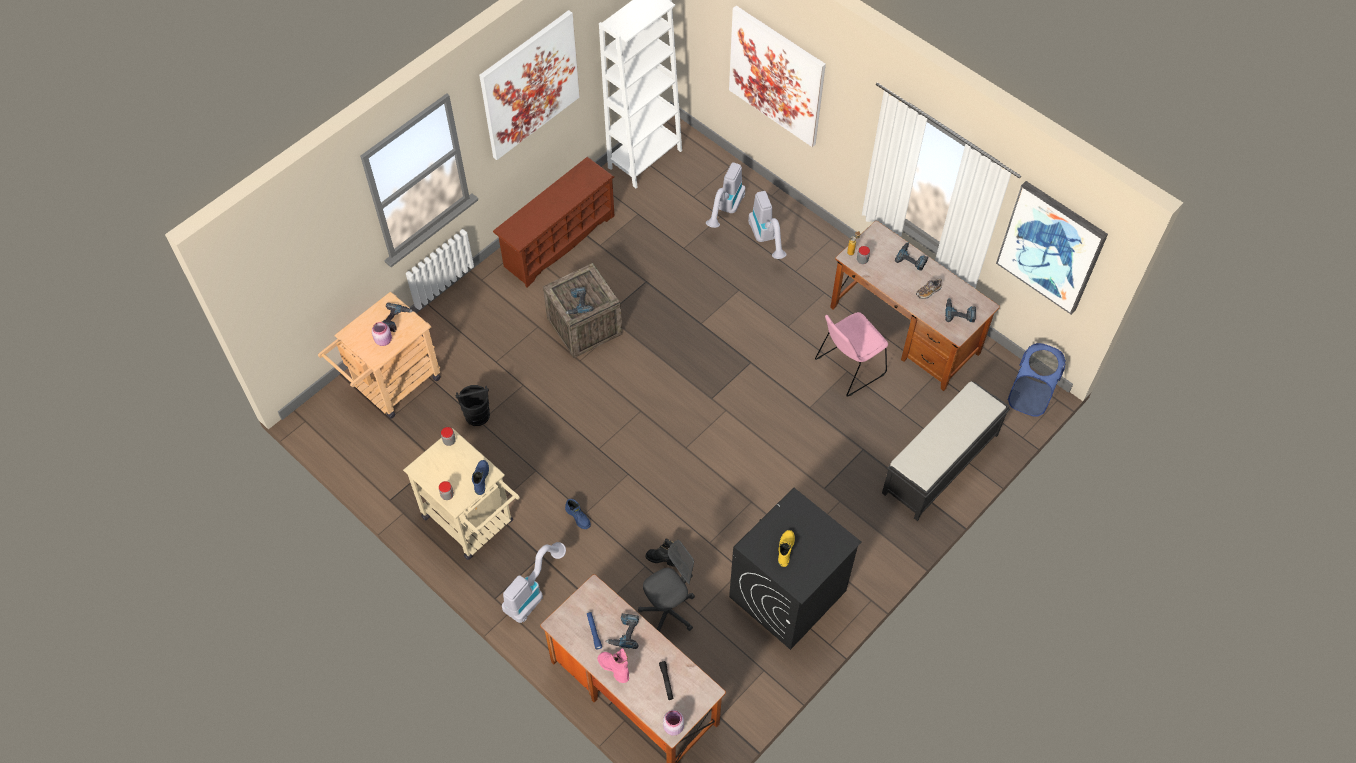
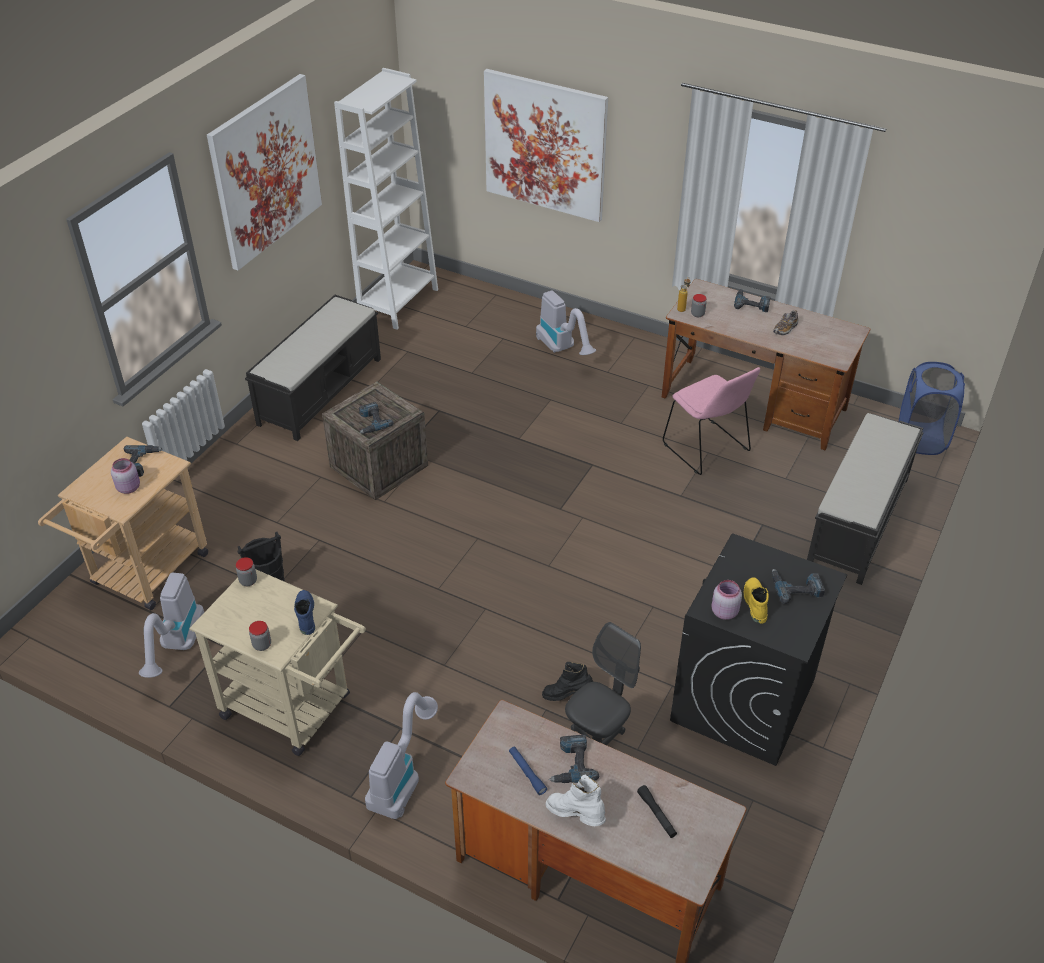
camera: 15 degrees left, 15 degrees down
brown shoe rack [493,157,614,288] -> black bench [245,295,381,441]
blue boot [565,499,591,529] -> none
pink boot [597,648,629,683] -> white boot [546,775,606,826]
pink jar [663,710,684,736] -> pink jar moved to [712,580,742,620]
vacuum cleaner [706,162,745,228] -> vacuum cleaner moved to [139,573,204,678]
pink chair [815,312,888,397] -> pink chair turned 75 degrees counterclockwise [663,367,760,475]
power drill [945,298,976,323] -> power drill moved to [772,569,825,604]
picture [996,181,1108,315] -> none

